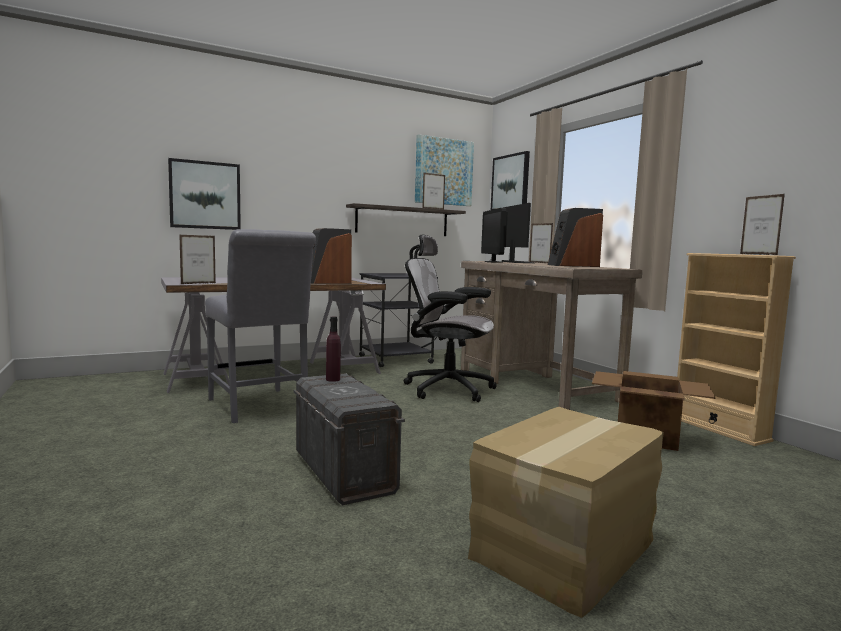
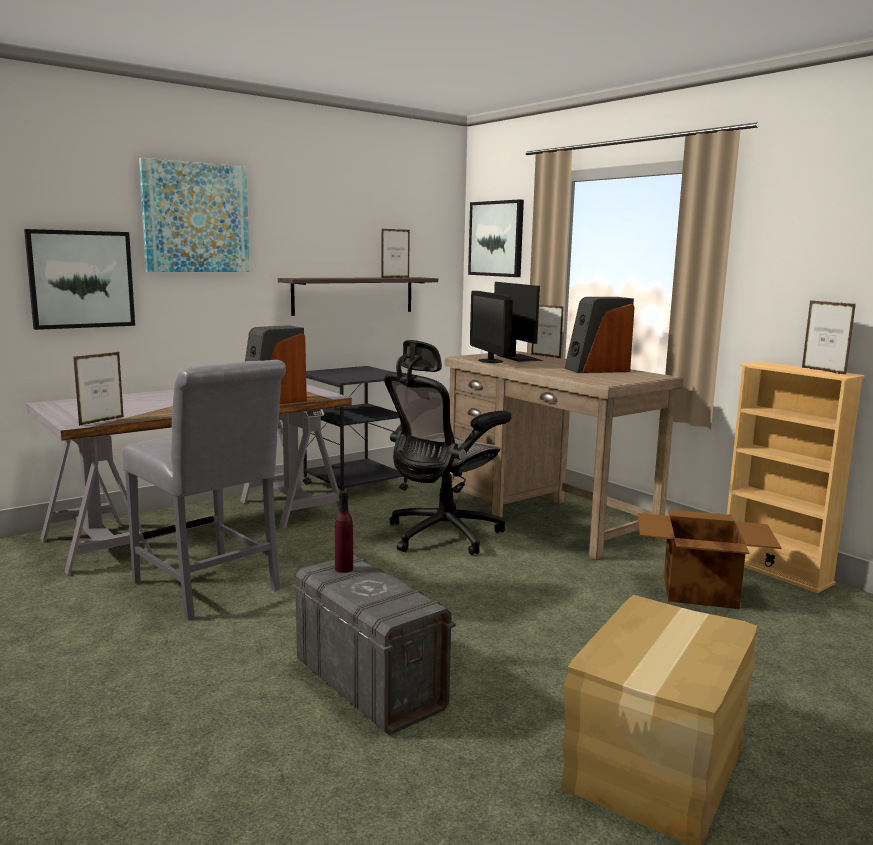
camera: 10 degrees left, 5 degrees up
office chair [404,235,497,402] -> office chair turned 60 degrees counterclockwise [384,340,511,555]
picture [415,134,474,206] -> picture moved to [139,158,250,272]

